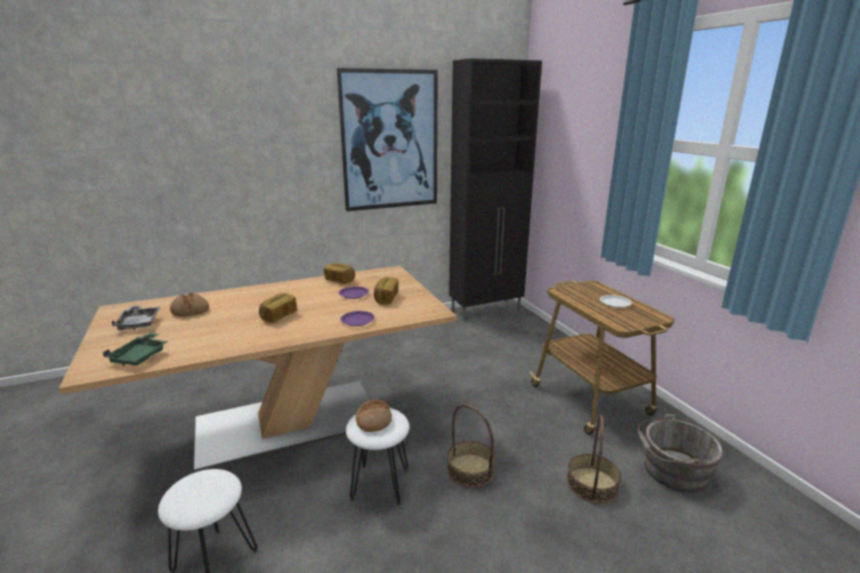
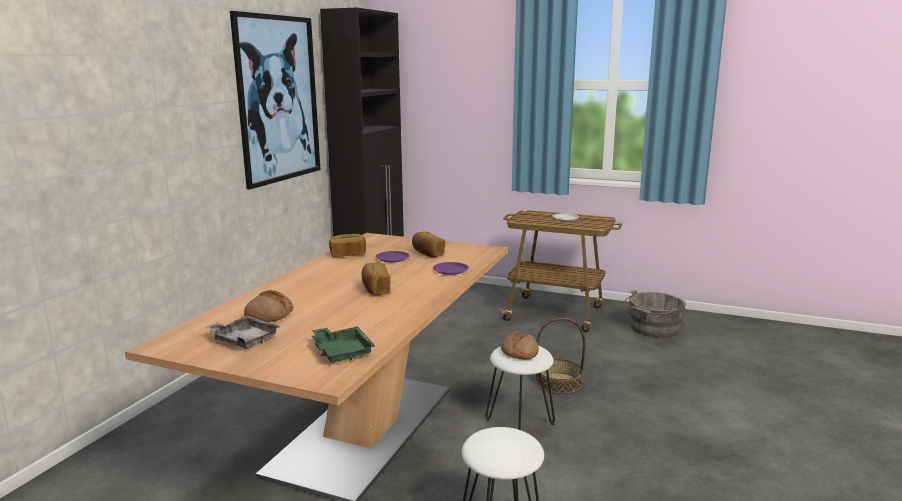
camera: 45 degrees left, 5 degrees down
basket [567,414,621,504] -> none

